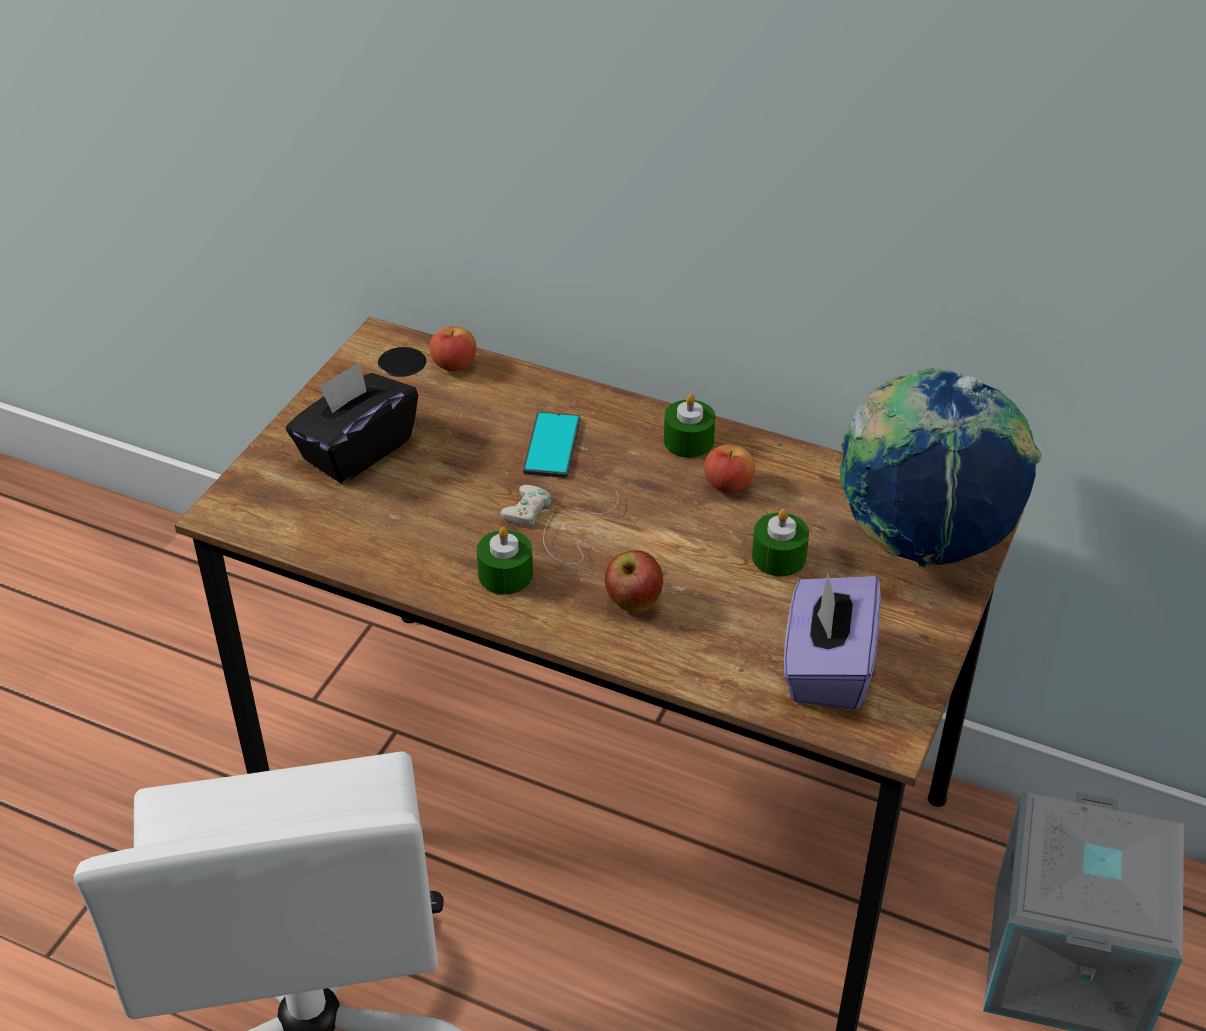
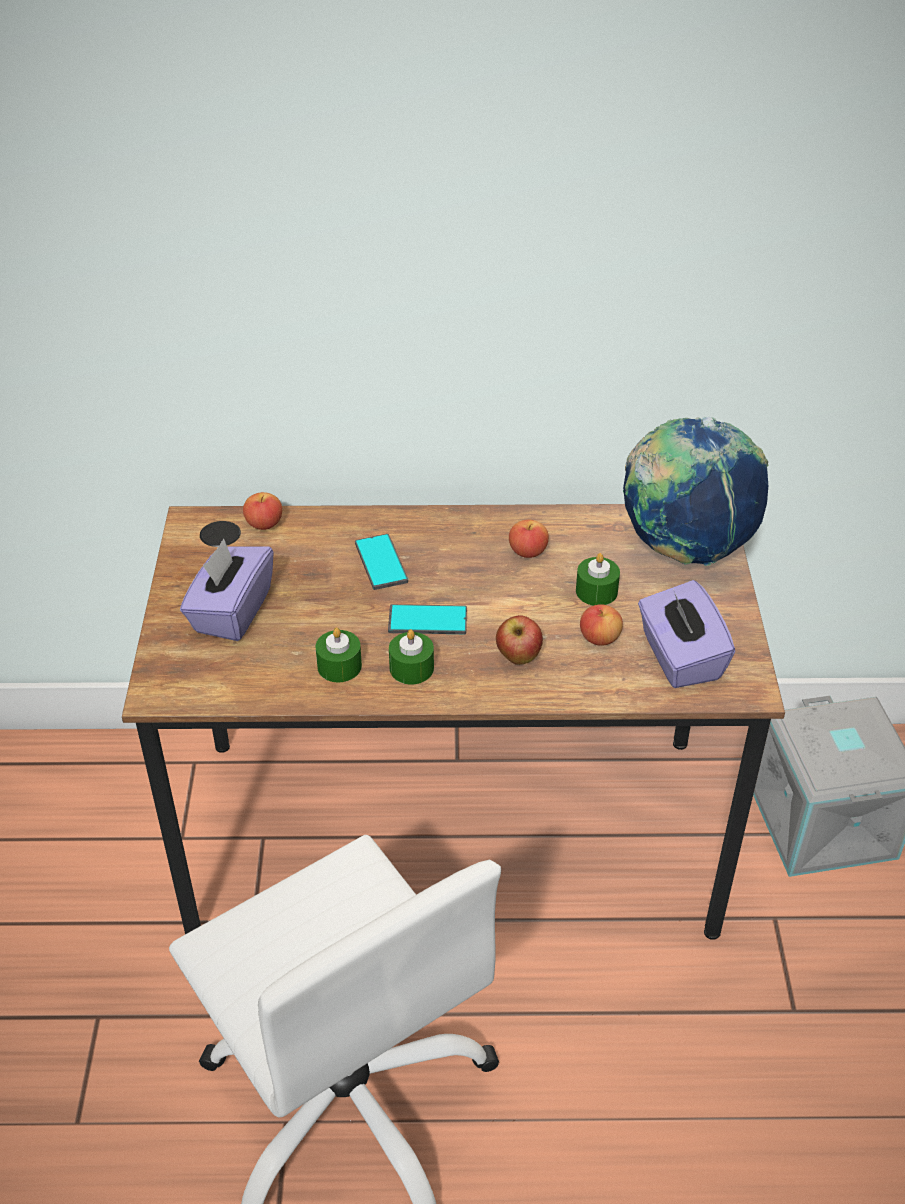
camera: 25 degrees left, 0 degrees up
black tissue box [286,362,418,484] -> purple tissue box [180,539,274,641]
white game controller [501,485,619,565] -> phone [388,604,467,634]
green candle [664,394,715,458] -> green candle moved to [315,627,362,683]
none -> apple [580,604,623,646]

